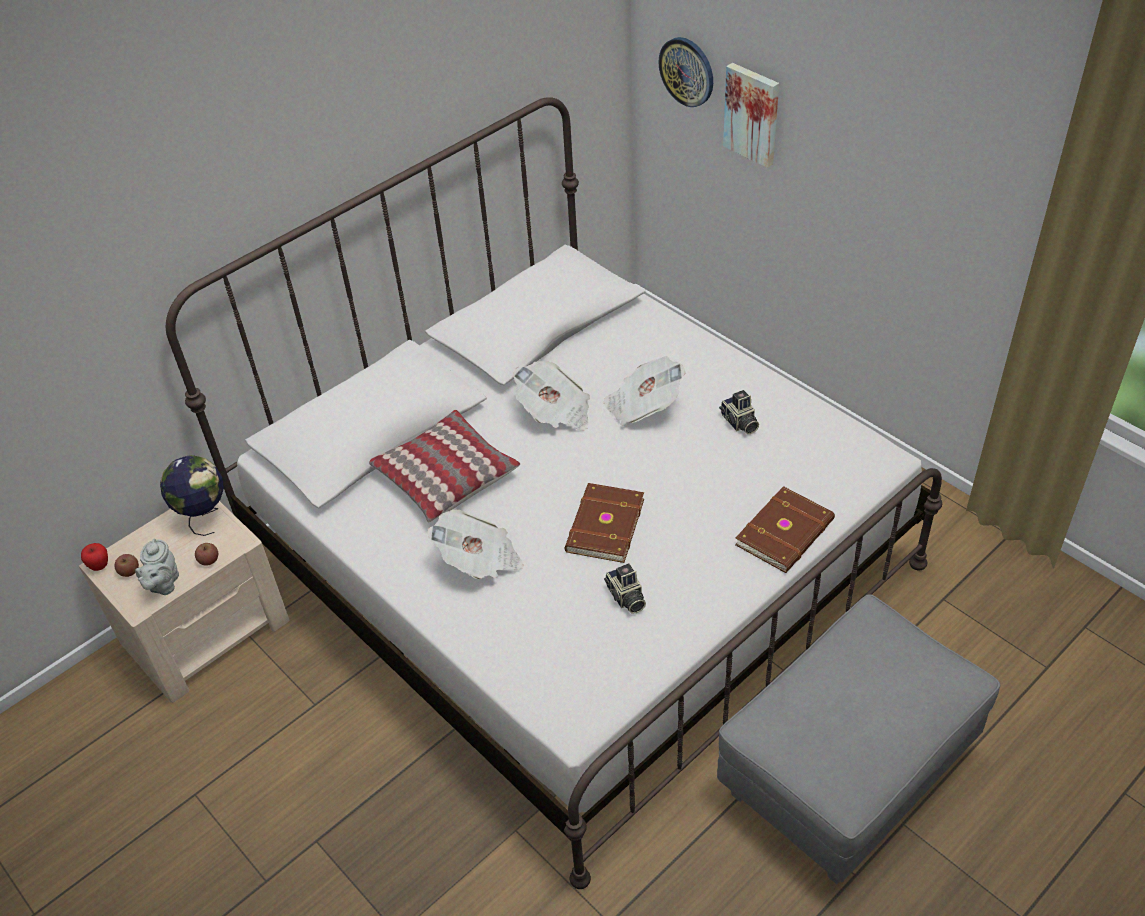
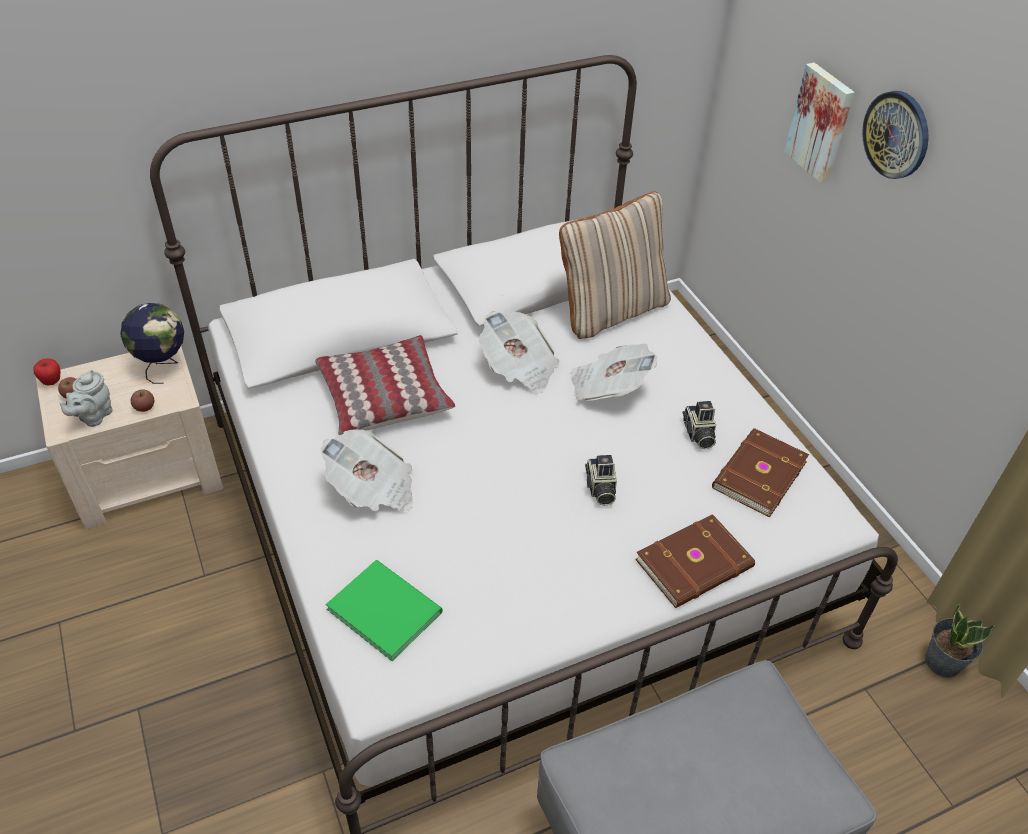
camera: 15 degrees right, 0 degrees up
brown book [565,483,644,563] -> brown book moved to [712,428,809,518]
camera [604,563,646,614] -> camera moved to [585,455,617,506]
wall clock [658,37,713,107] -> wall clock moved to [862,91,929,179]
none -> green book [326,560,443,661]
none -> beige pillow [559,191,671,339]
none -> potted plant [925,604,995,678]

